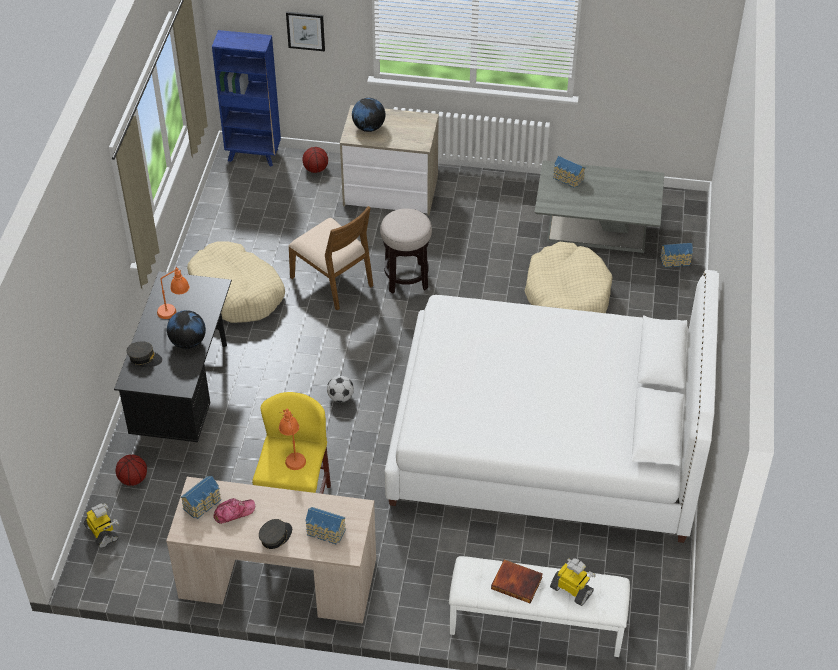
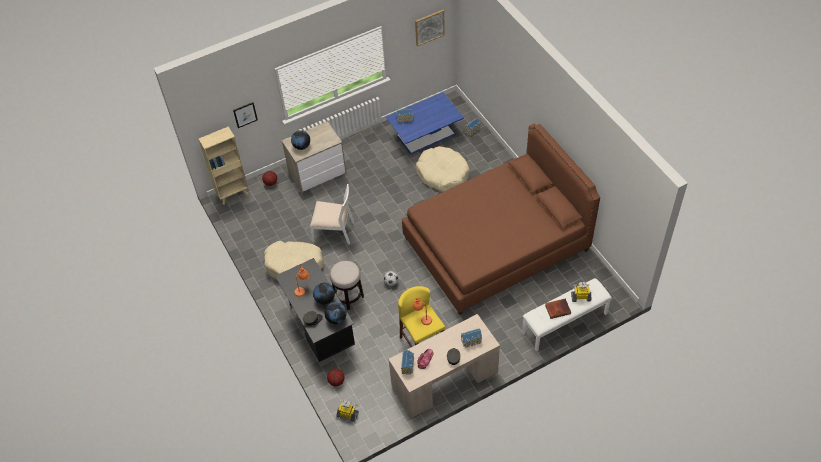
camera: 35 degrees left, 5 degrees up
blue bookcase [212,30,281,167] -> beige bookcase [199,126,249,205]
brown chair [288,206,373,311] -> white chair [310,184,354,244]
stool [380,208,432,294] -> stool moved to [330,261,364,310]
white bed [385,270,719,543] -> brown bed [402,124,600,315]
grey coffee table [535,160,664,253] -> blue coffee table [386,92,464,155]
none -> globe [325,302,347,324]
none -> picture [415,10,445,47]

